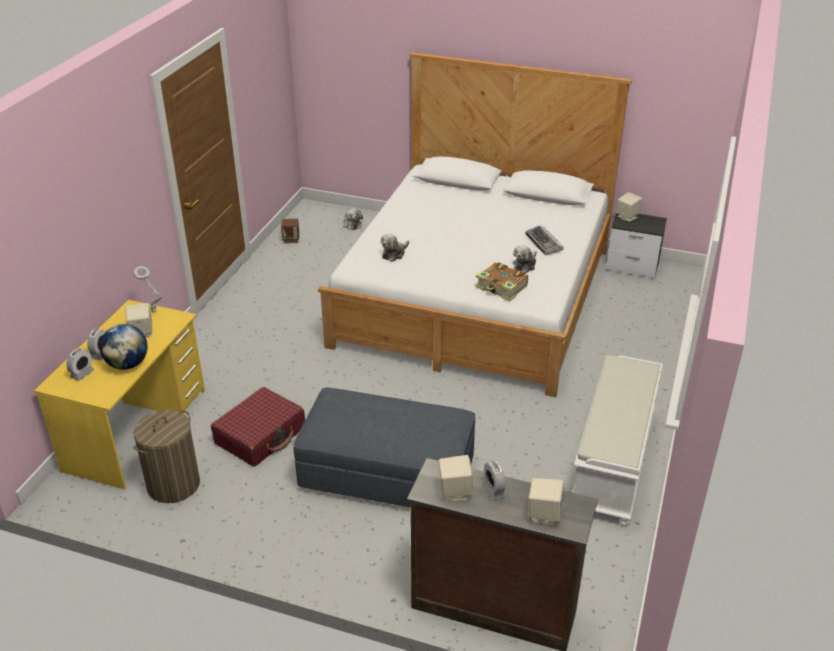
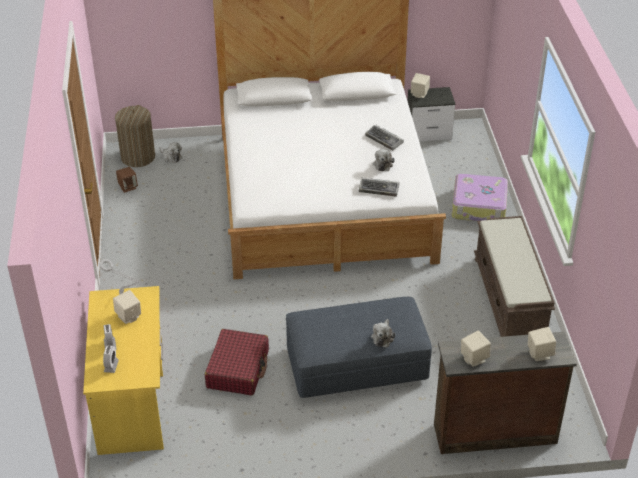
camera: 25 degrees left, 5 degrees up
globe [100,324,148,370] -> none
laundry basket [133,410,200,503] -> laundry basket moved to [115,105,155,167]
plush toy [381,234,409,262] -> plush toy moved to [371,319,396,348]
book [475,262,528,301] -> keyboard [359,177,400,197]
alarm clock [482,461,506,501] -> none
white bench [572,355,663,526] -> brown bench [474,216,555,337]
none -> suitcase [452,174,508,221]

